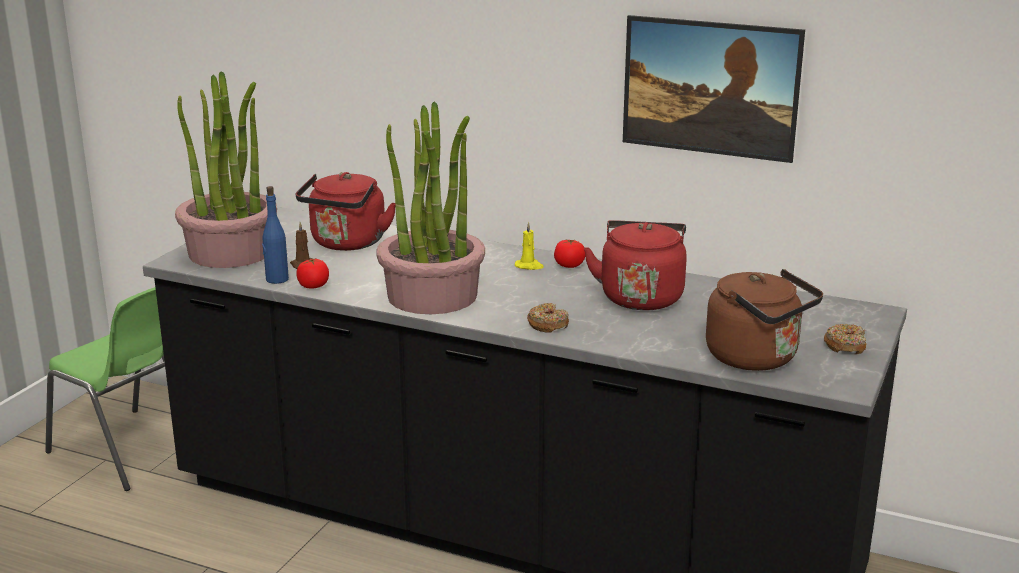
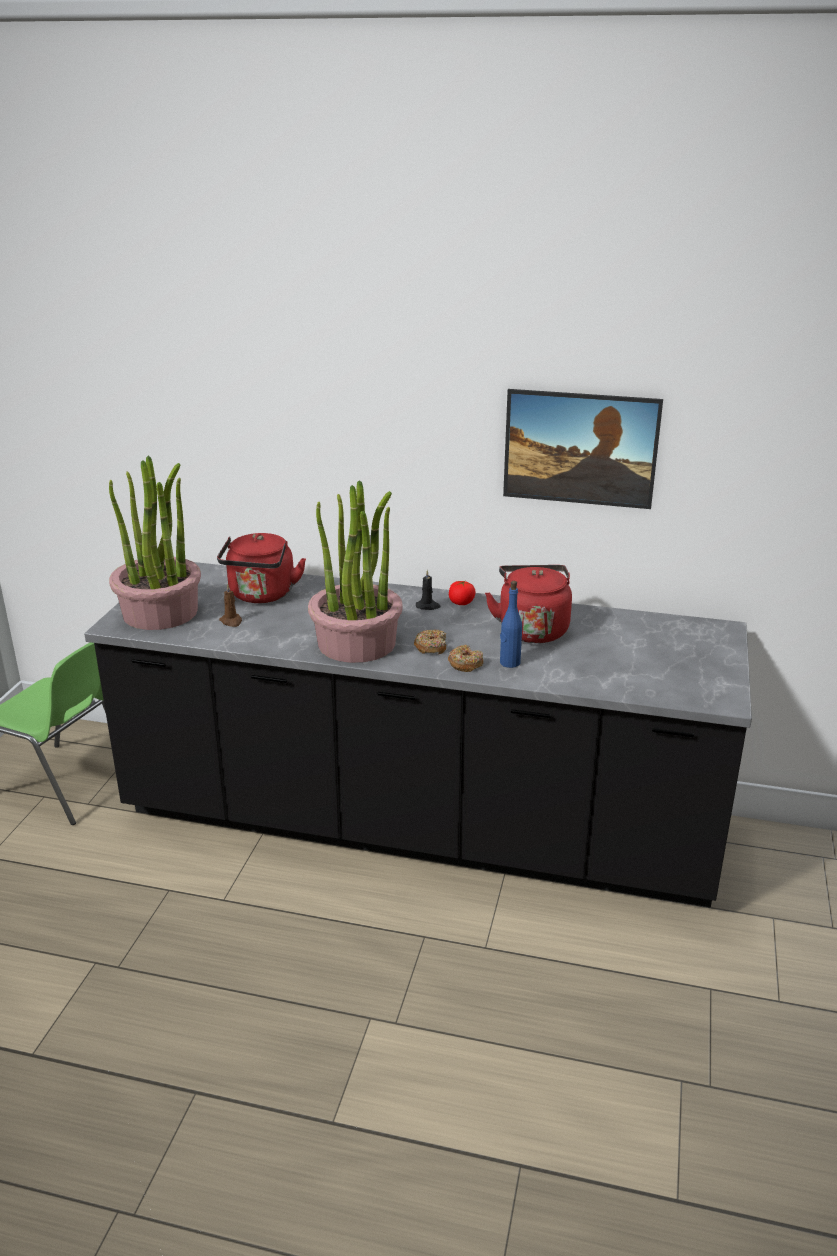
camera: 10 degrees left, 5 degrees up
blue bottle [262,186,289,284] -> blue bottle moved to [500,581,522,668]
tomato [296,258,329,289] -> none
yellow candle [515,222,544,270] -> black candle [416,570,441,610]
brown kettle [706,269,823,371] -> none
donut [824,324,866,354] -> donut moved to [414,630,446,654]

